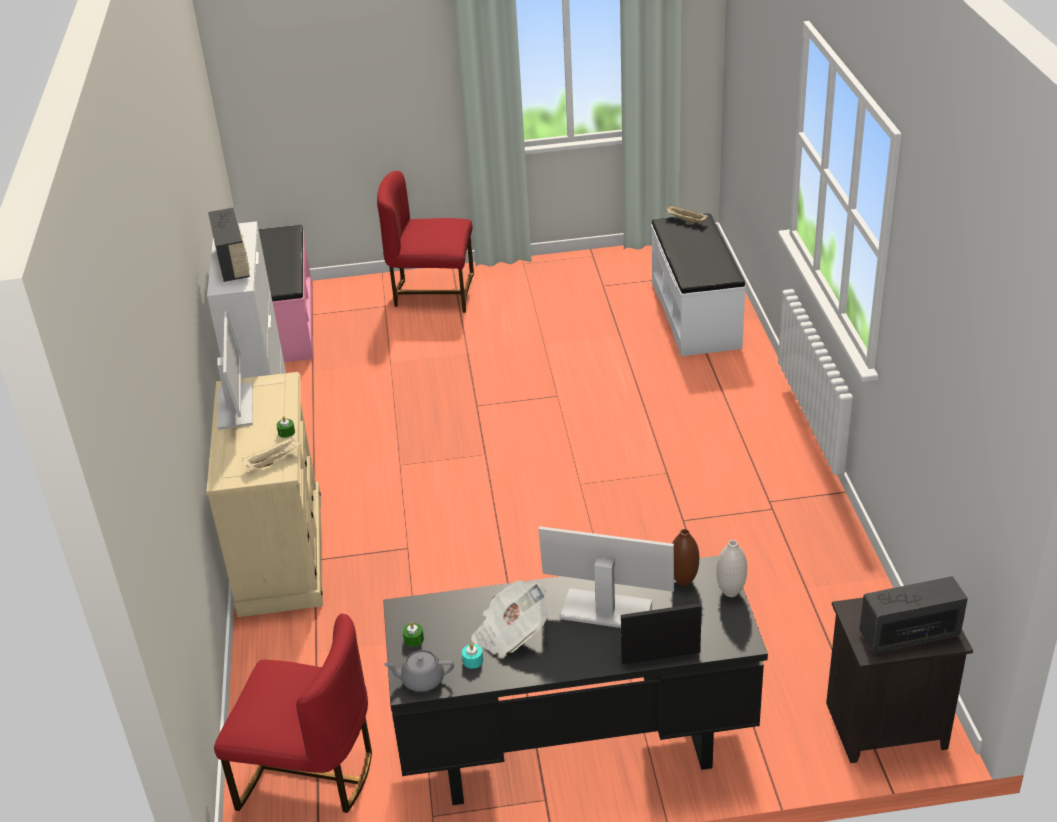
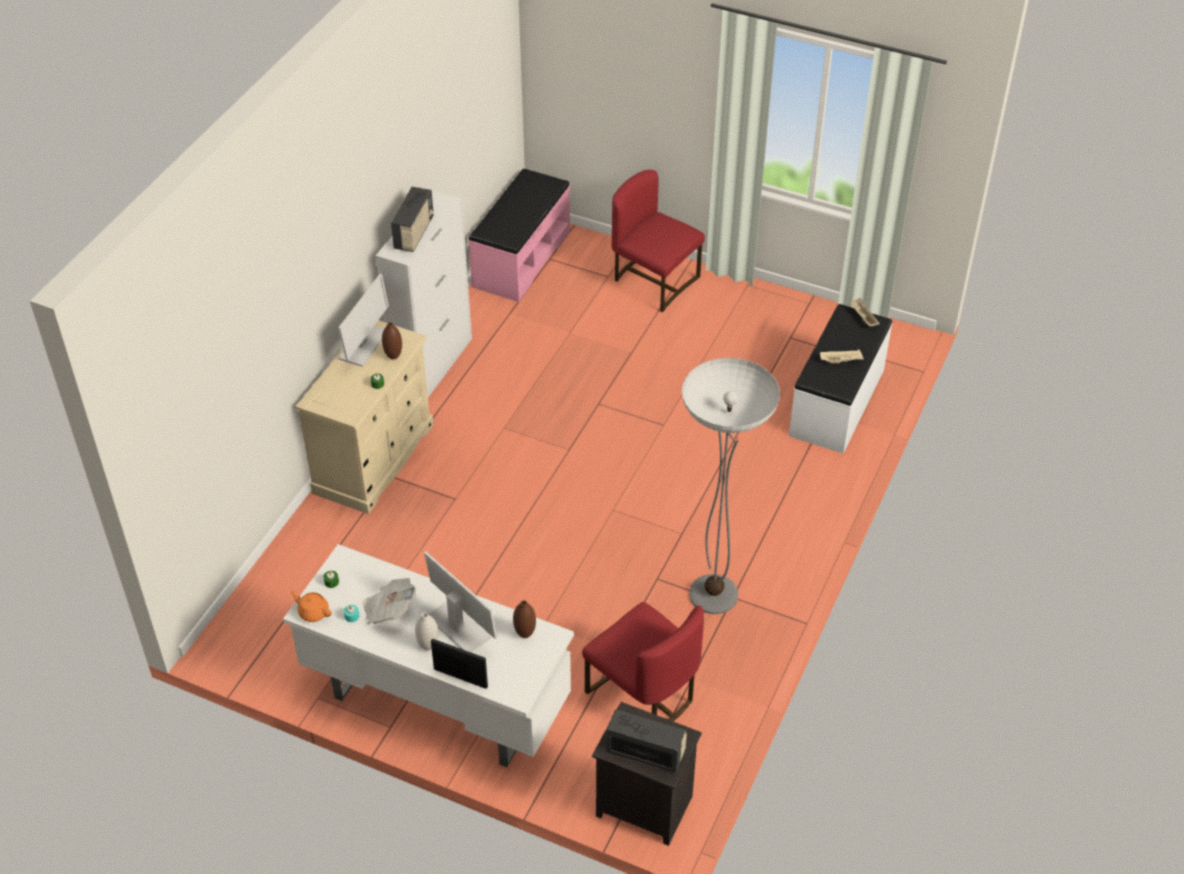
camera: 30 degrees right, 10 degrees up
red chair [214,614,372,813] -> red chair moved to [582,602,704,721]
beige tray [242,436,302,468] -> beige tray moved to [820,349,864,364]
black desk [383,556,768,806] -> white desk [283,544,574,767]
grey teapot [383,650,454,692] -> orange teapot [290,591,332,622]
white vase [716,540,747,597] -> white vase moved to [415,612,439,650]
none -> brown vase [382,322,402,359]
none -> floor lamp [682,358,780,614]

